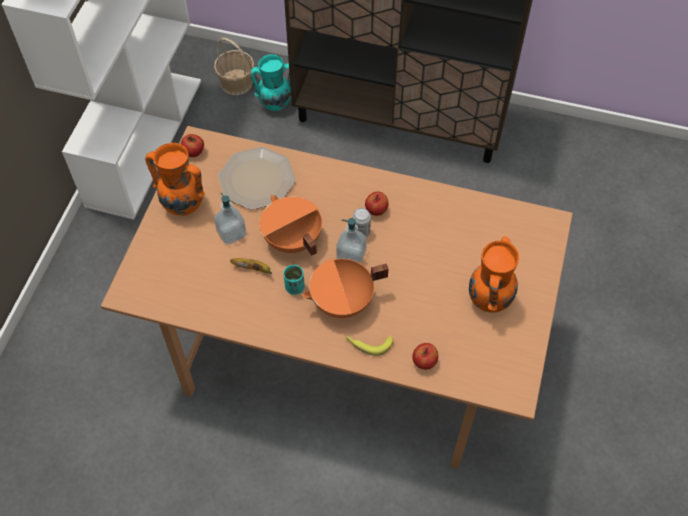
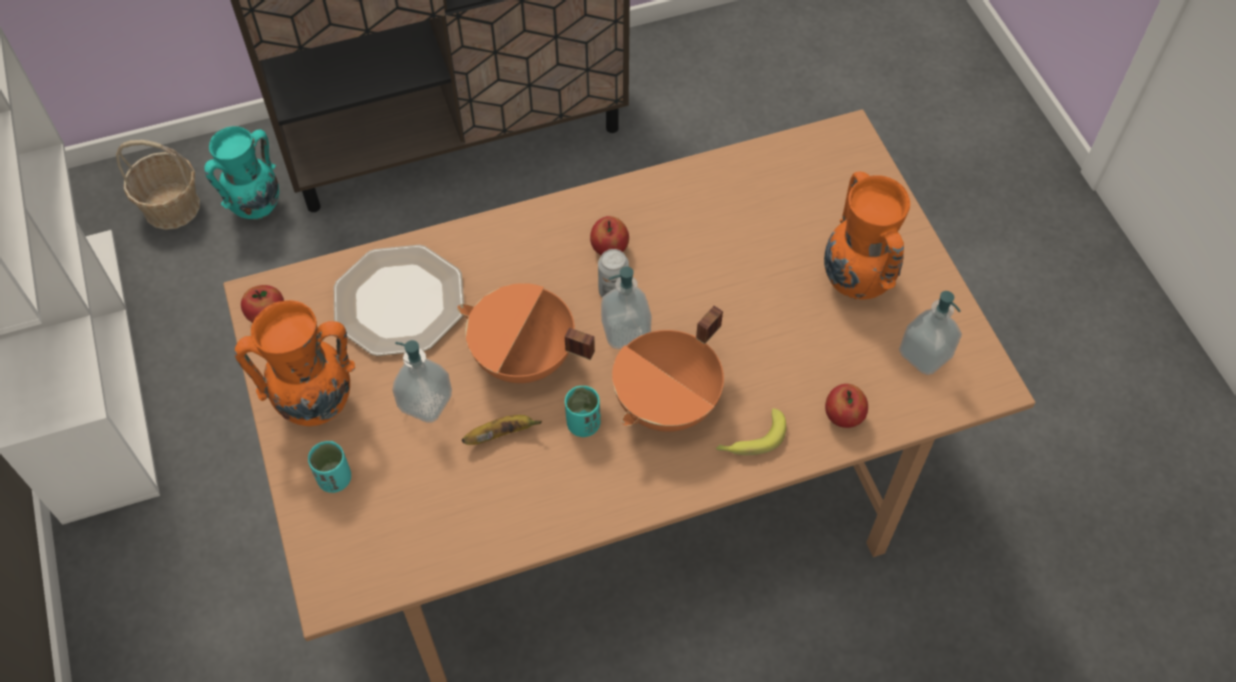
camera: 35 degrees left, 0 degrees up
none -> turquoise cup [308,441,351,493]
none -> soap dispenser [899,291,962,375]

